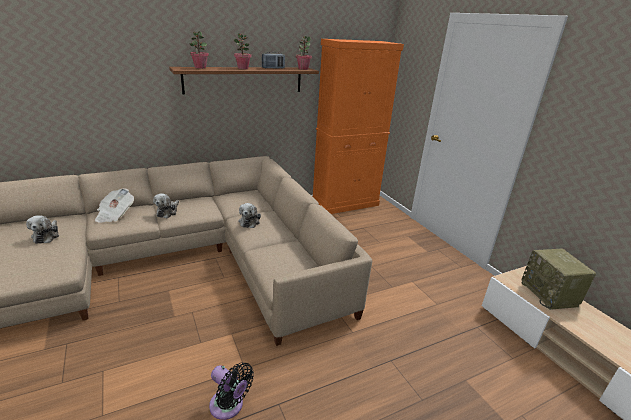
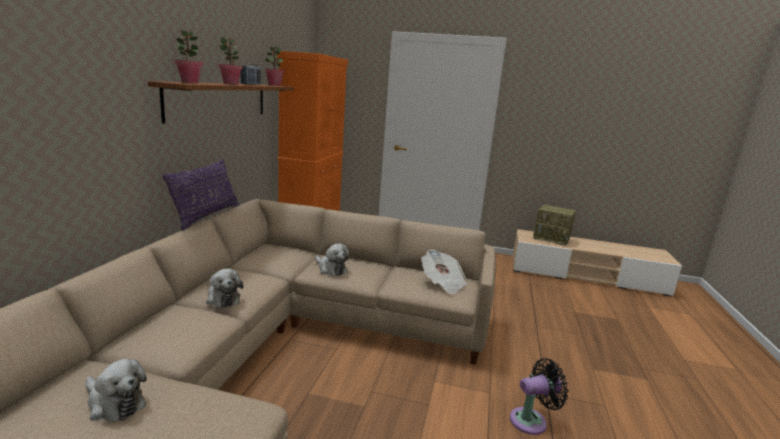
camera: 50 degrees left, 10 degrees down
newspaper [95,188,134,223] -> newspaper moved to [421,249,468,295]
none -> purple pillow [163,159,239,230]

